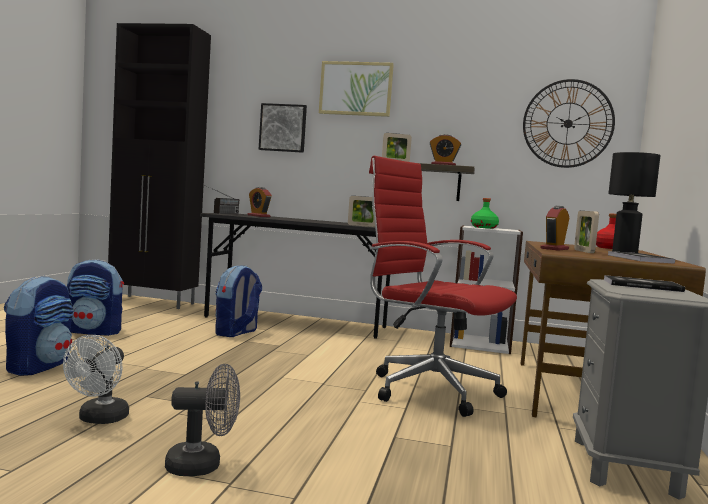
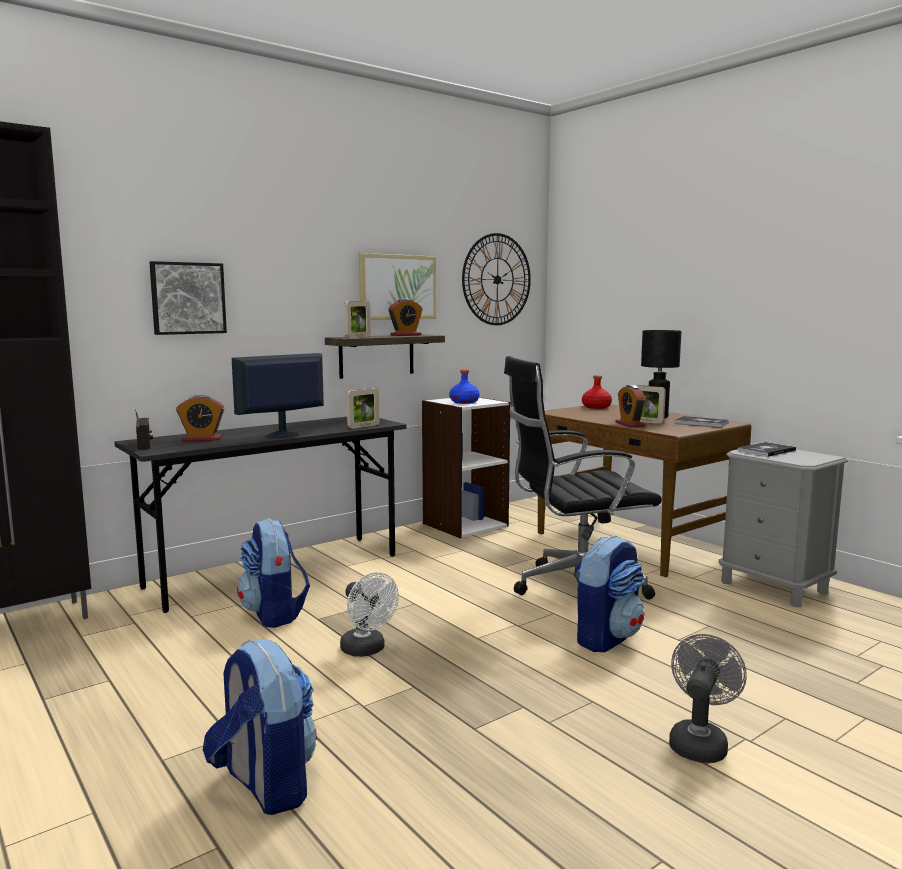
camera: 50 degrees left, 5 degrees up
white fan [63,335,129,424] -> white fan moved to [340,572,399,657]
backpack [67,259,124,336] -> backpack moved to [574,535,644,652]
picture [319,61,394,117] -> picture moved to [359,253,436,320]
red office chair [369,156,517,417] -> black office chair [504,356,662,599]
green bottle [471,198,499,229] -> blue bottle [449,370,480,404]
none -> monitor [232,353,324,439]

